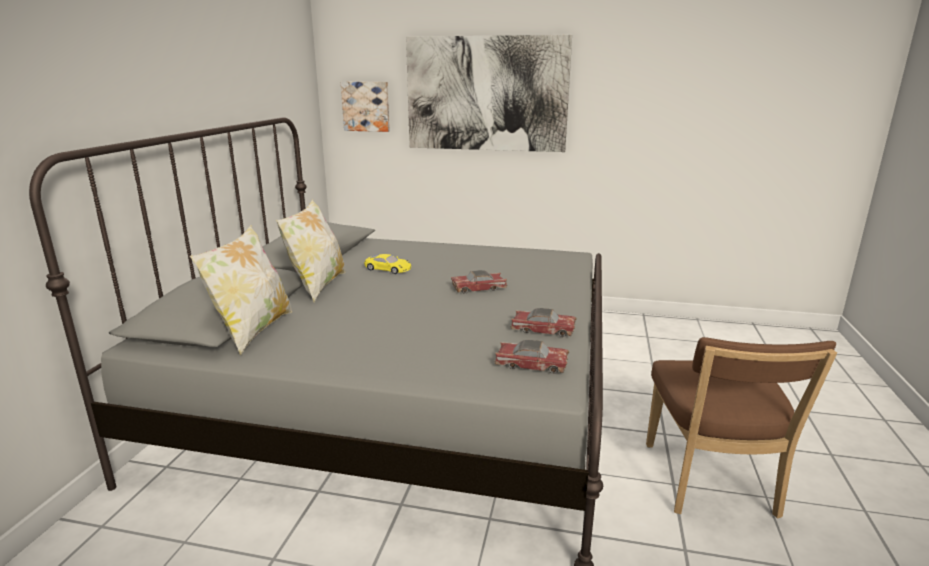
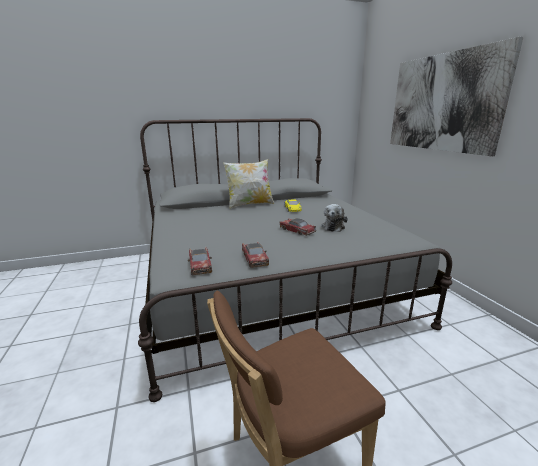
camera: 60 degrees right, 0 degrees up
pillow [190,225,292,356] -> none
picture [341,81,390,132] -> none
none -> plush toy [321,204,348,232]

